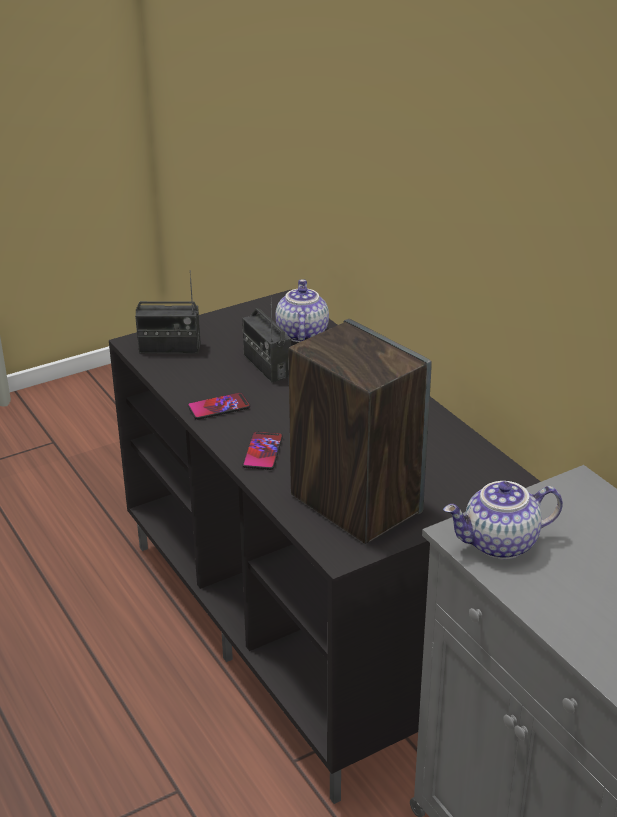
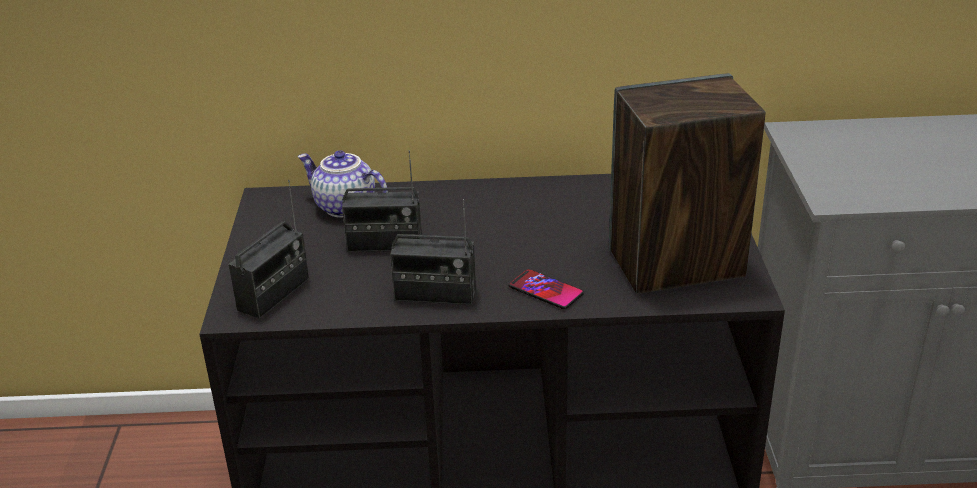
camera: 60 degrees left, 0 degrees up
phone [188,392,250,420] -> radio [390,199,476,305]
teapot [443,481,563,560] -> none

